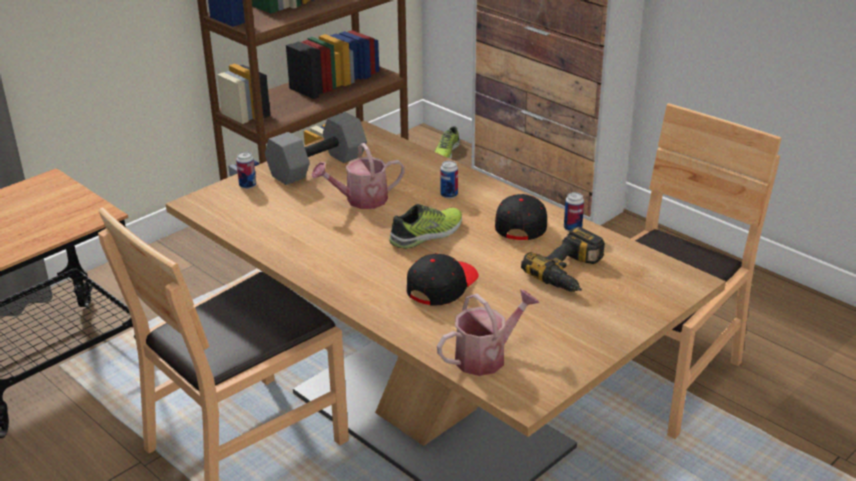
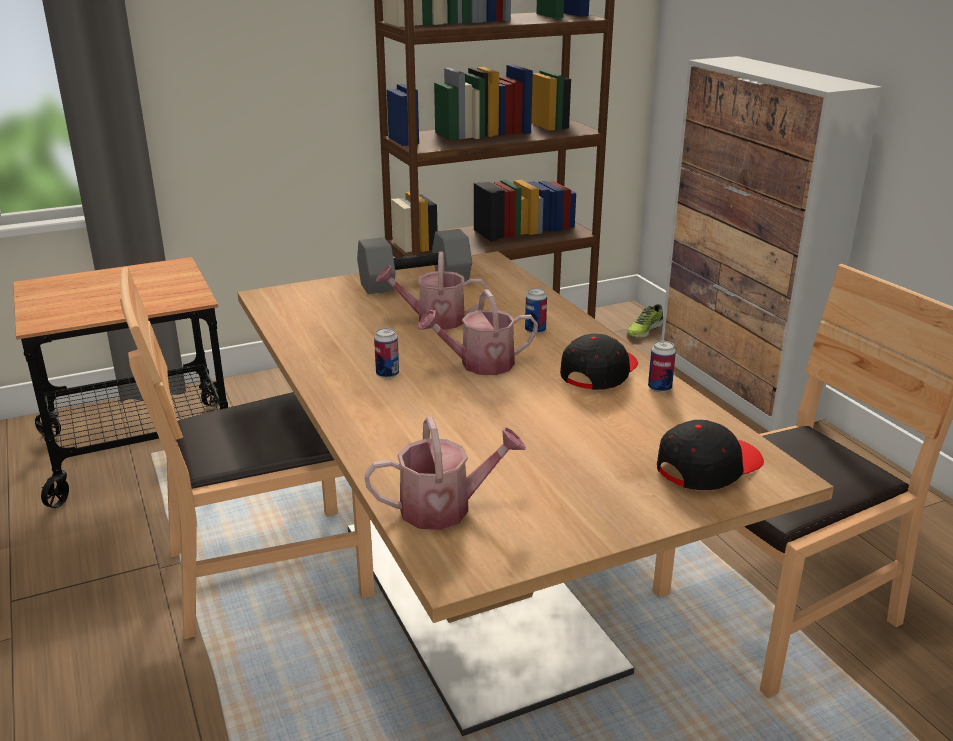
camera: 20 degrees right, 5 degrees down
can [236,152,256,189] -> can moved to [374,328,399,378]
shoe [389,204,462,249] -> watering can [417,289,538,375]
black cap [407,253,479,306] -> black cap moved to [657,420,764,490]
power drill [521,226,605,292] -> none

